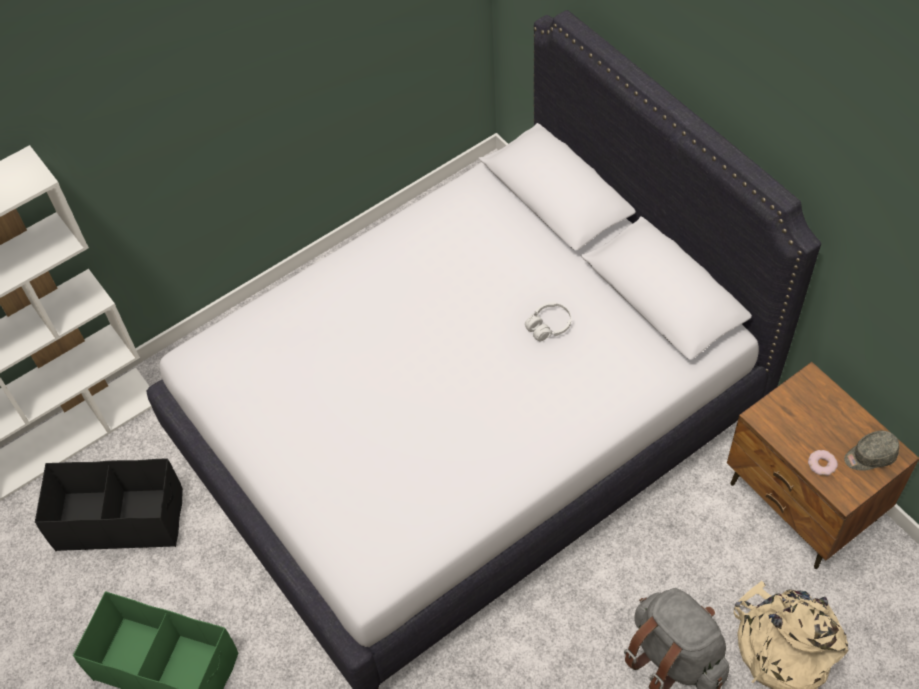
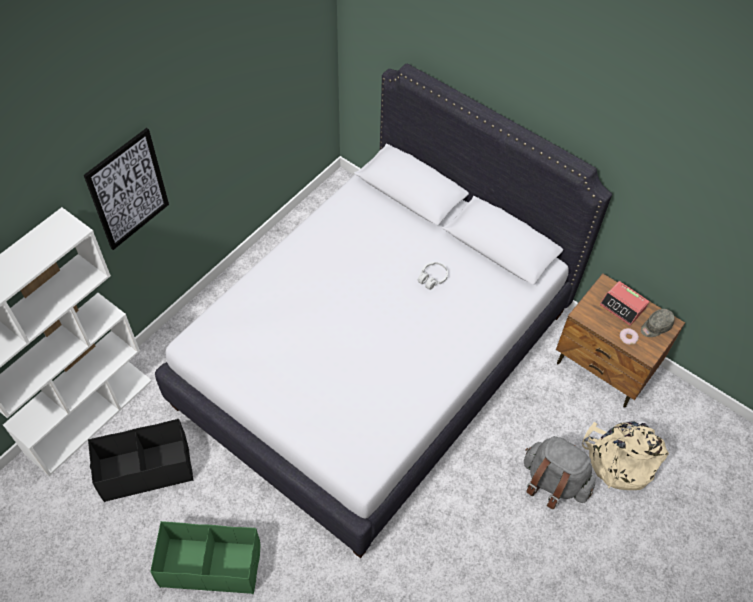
camera: 20 degrees left, 0 degrees up
none -> picture [84,128,169,250]
none -> alarm clock [600,281,649,326]

